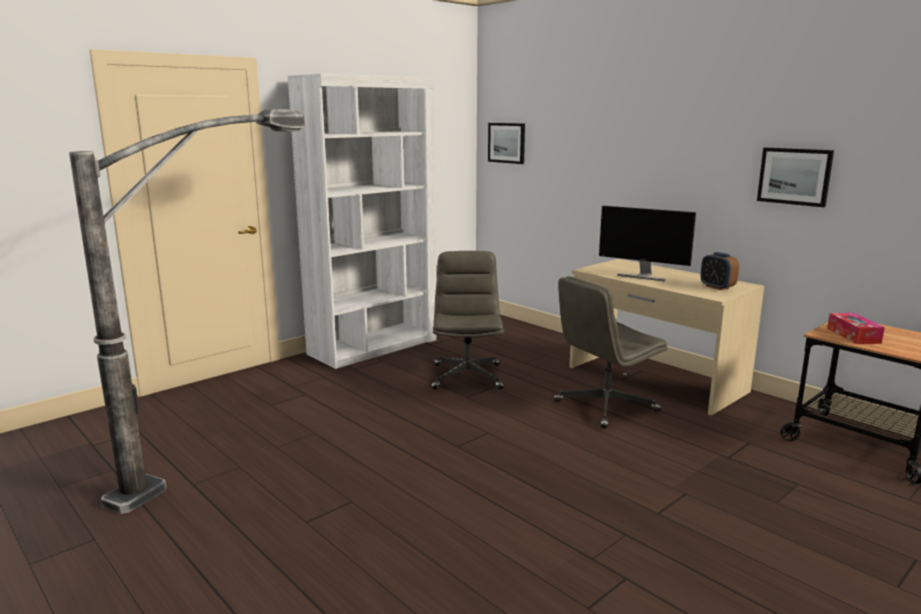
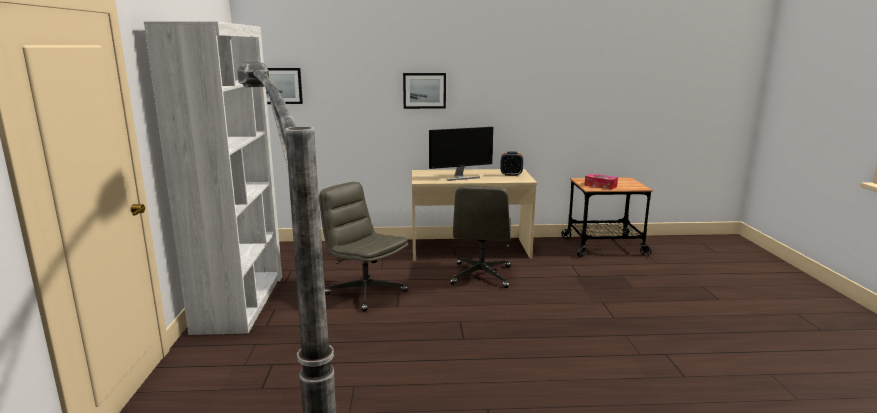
camera: 50 degrees left, 0 degrees up
picture [757,148,834,207] -> picture moved to [403,73,446,109]

